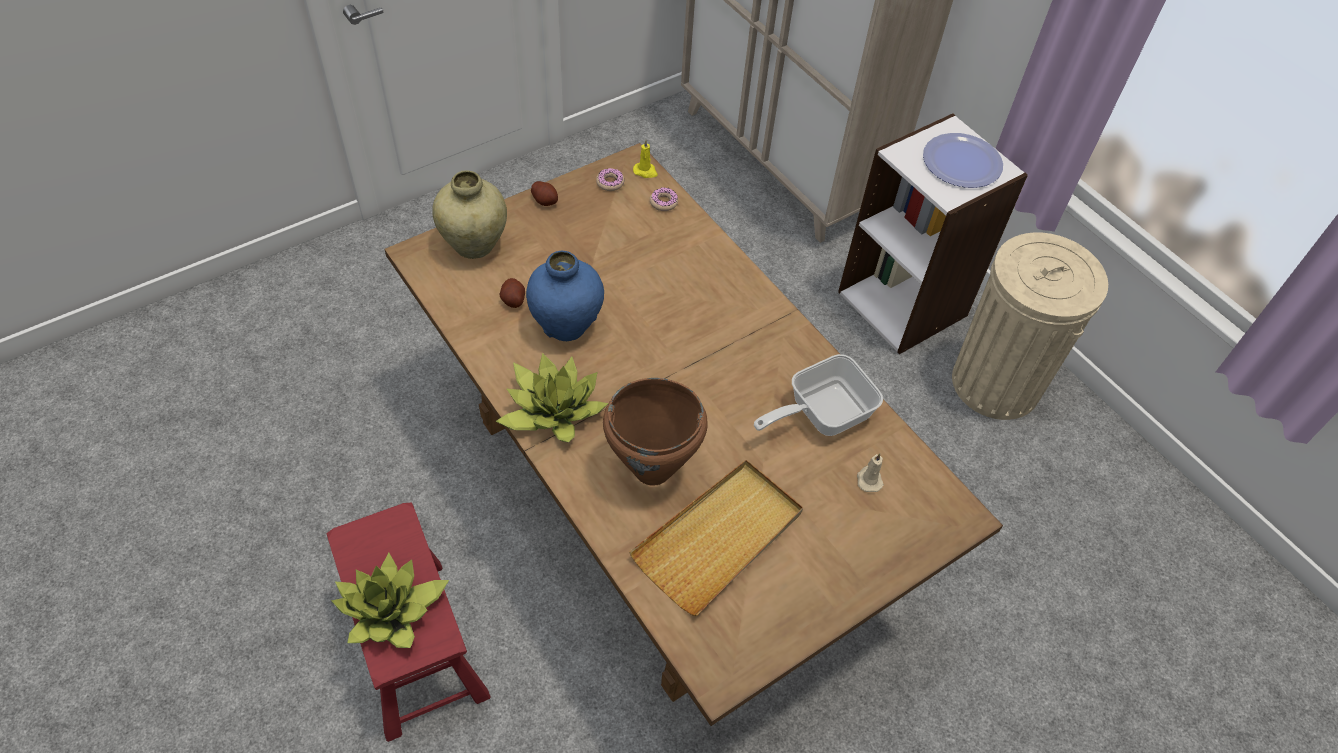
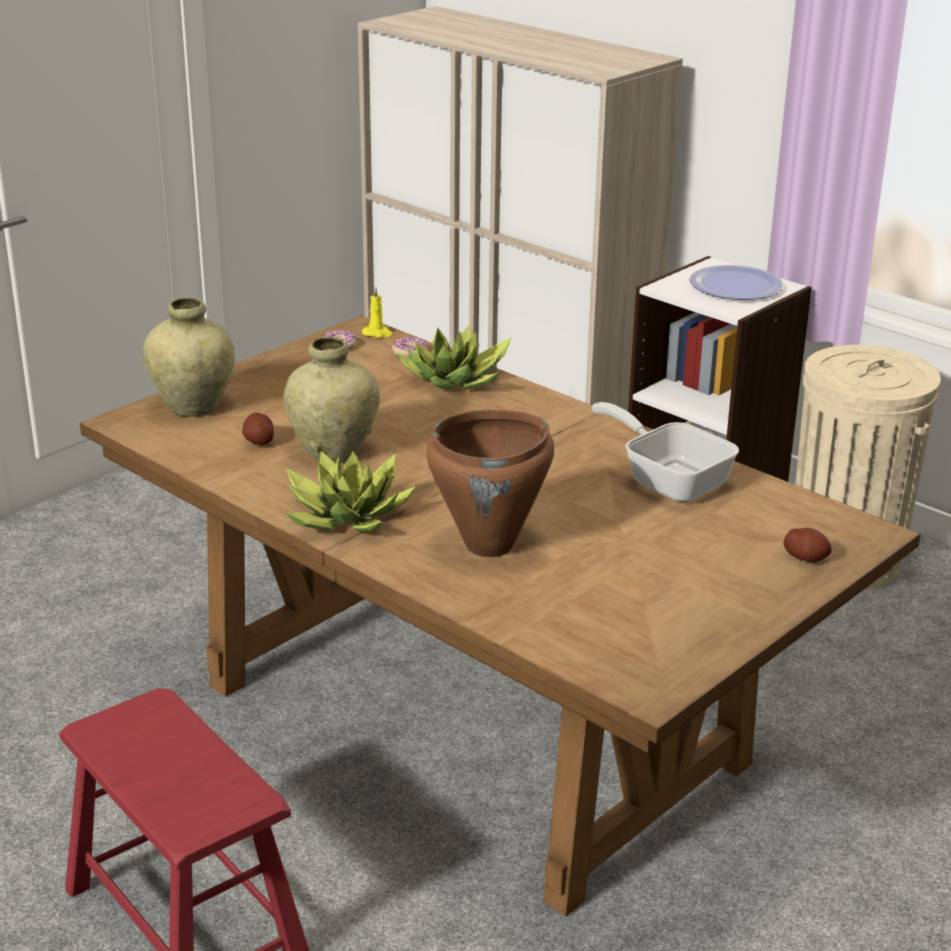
camera: 10 degrees left, 25 degrees down
potted plant [331,553,449,648] -> potted plant moved to [396,325,512,390]
blue vase [526,251,604,341] -> beige vase [284,337,380,463]
potato [531,181,558,206] -> potato moved to [783,528,832,562]
beige tray [629,460,803,616] -> none
frying pan [754,354,883,436] -> frying pan turned 90 degrees clockwise [592,402,739,502]
beige candle [857,453,884,492] -> none

